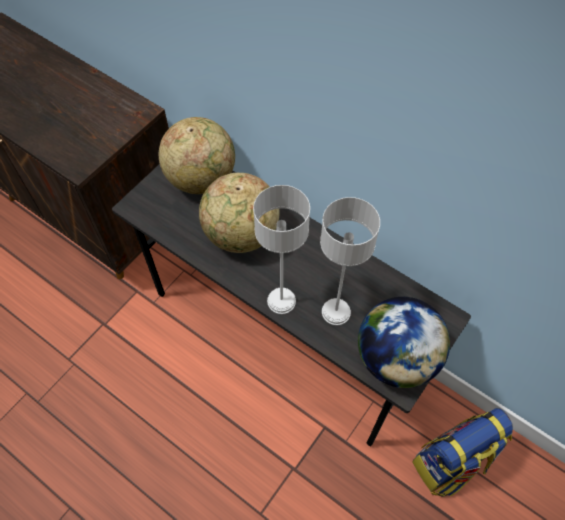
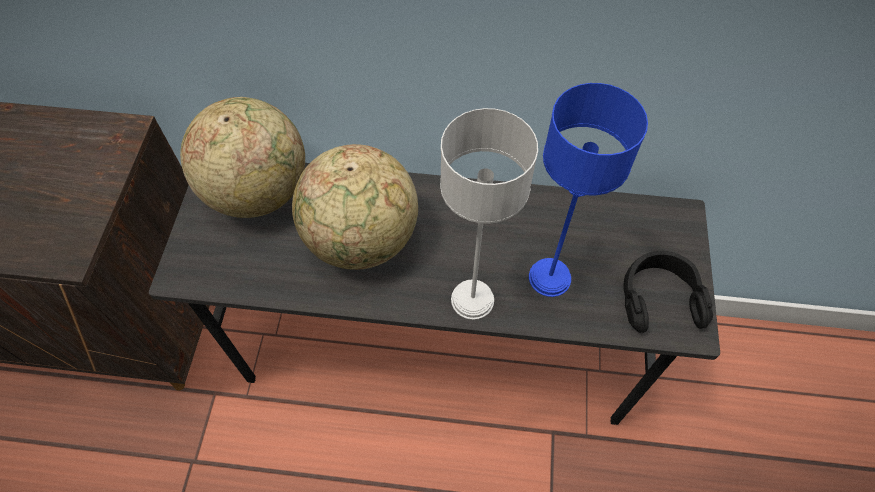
camera: 30 degrees left, 0 degrees up
grey table lamp [320,197,380,325] -> blue table lamp [529,83,648,297]
globe [358,297,450,388] -> black headphones [623,251,713,333]
backpack [412,408,513,497] -> none

